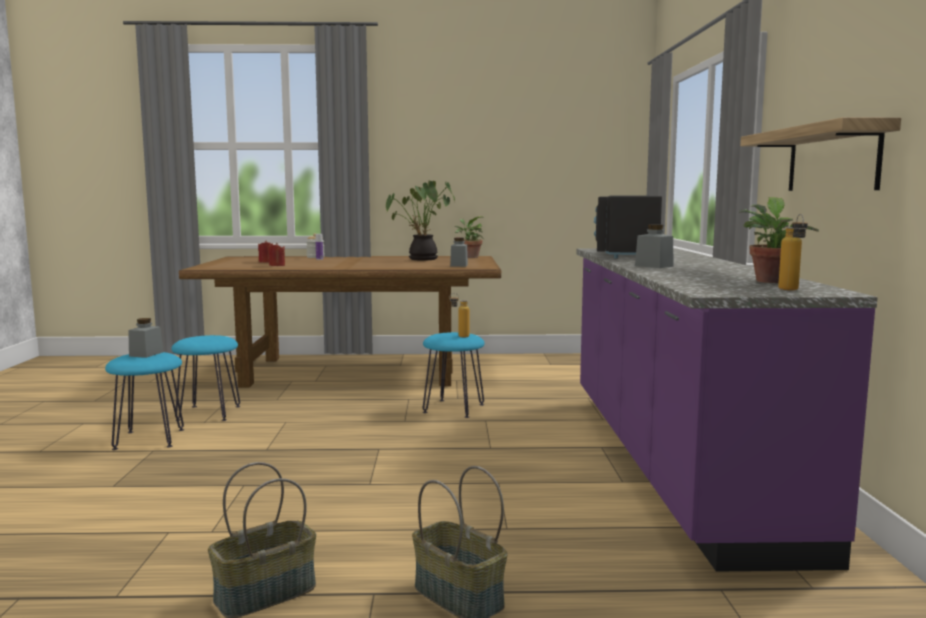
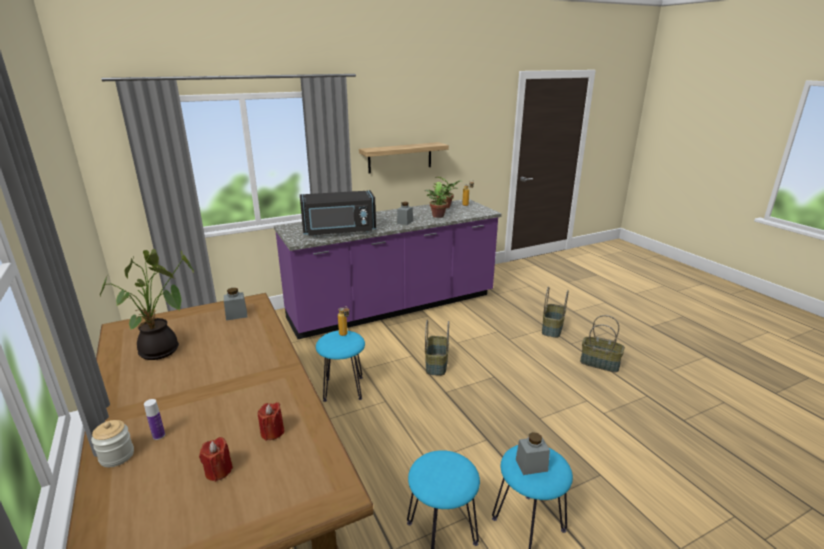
camera: 115 degrees left, 15 degrees up
potted plant [455,216,485,258] -> potted plant moved to [425,182,453,218]
none -> basket [425,320,449,376]

